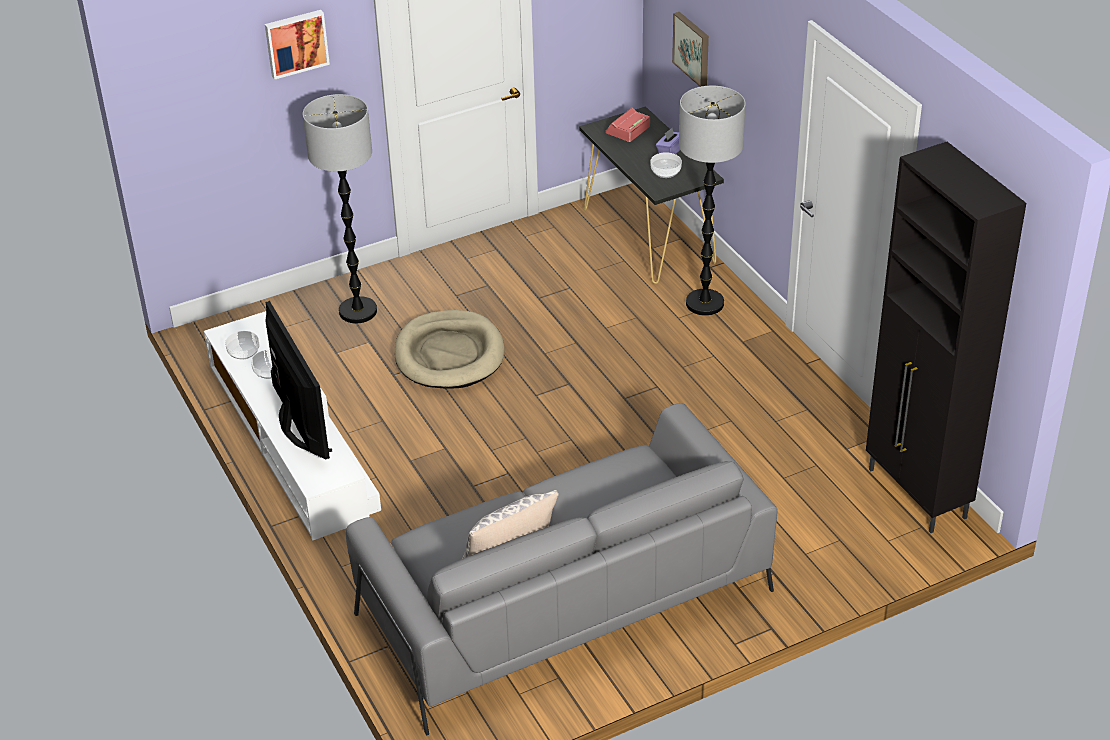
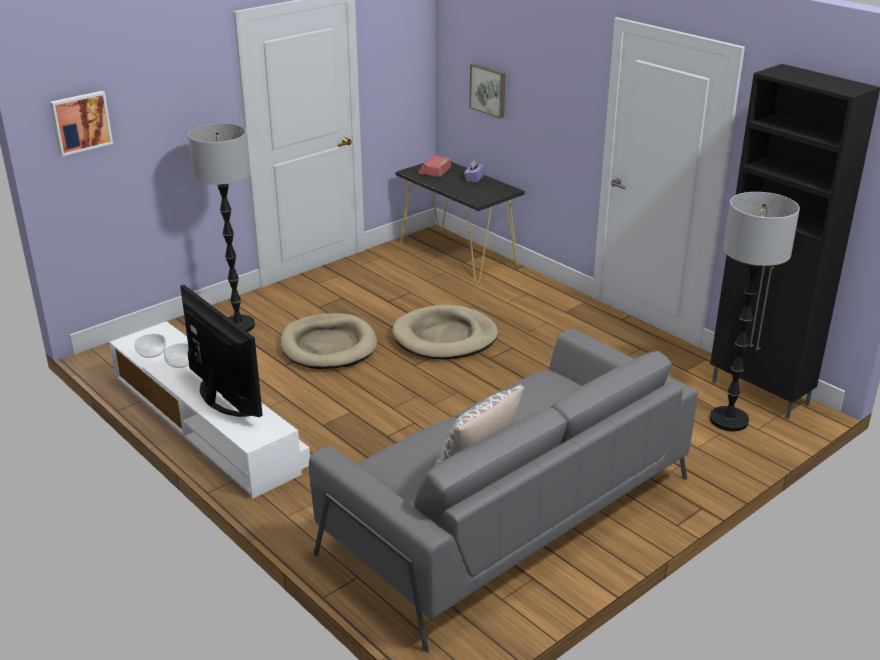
camera: 15 degrees left, 10 degrees down
picture [265,10,330,80] -> picture moved to [50,91,113,156]
bowl [650,152,682,178] -> none
floor lamp [679,86,746,316] -> floor lamp moved to [710,192,800,432]
none -> beige dog bed [392,305,498,360]

